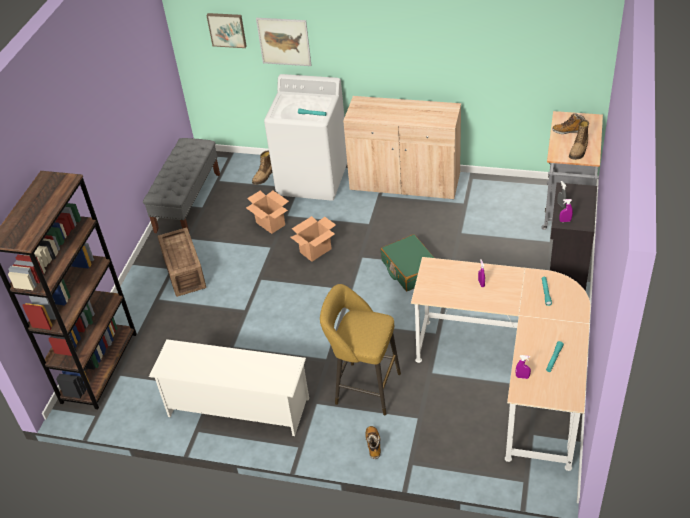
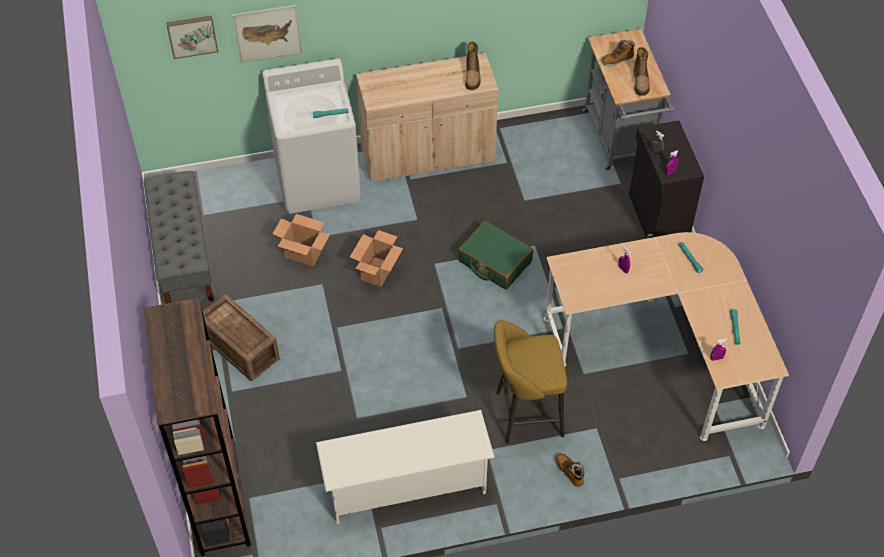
camera: 30 degrees left, 10 degrees up
boot [252,151,272,185] -> boot moved to [465,42,480,90]

